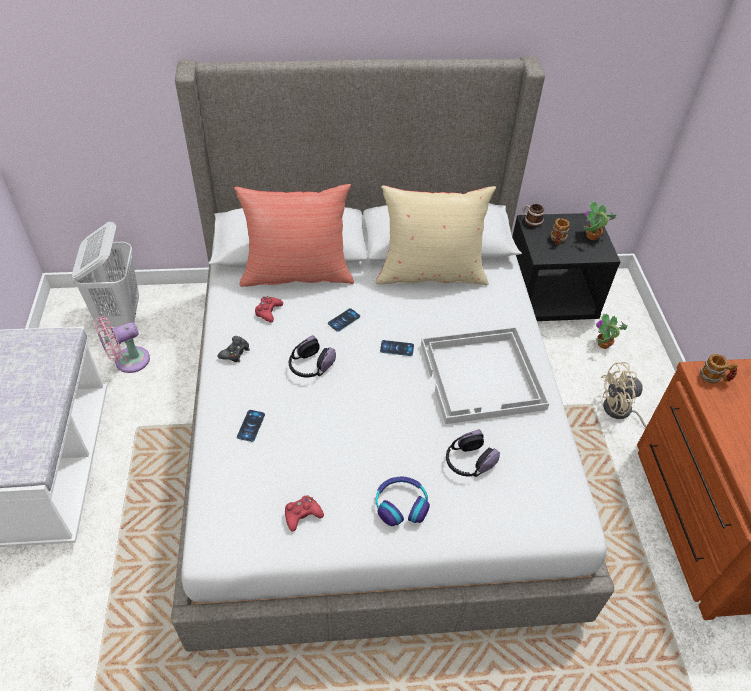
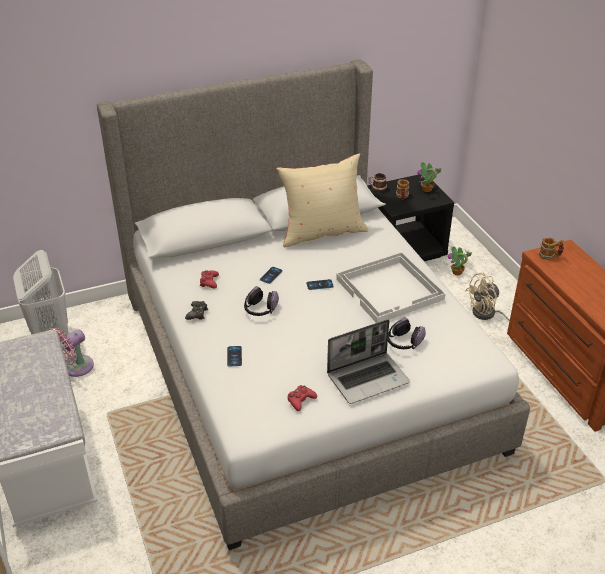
camera: 15 degrees left, 10 degrees down
red pillow [234,184,354,287] -> none
headphones [376,476,430,526] -> laptop [327,319,410,404]

